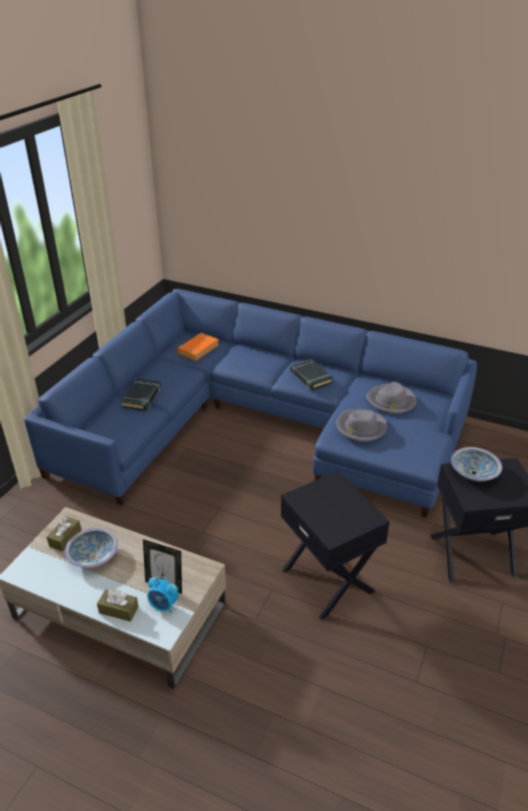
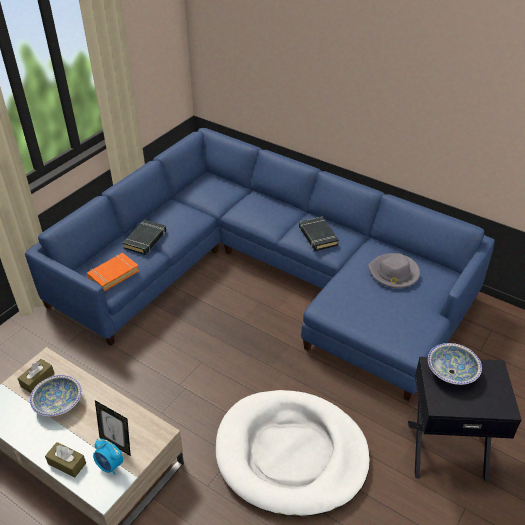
camera: 10 degrees right, 5 degrees up
orange book [177,333,219,361] -> orange book moved to [87,253,139,291]
black side table [281,471,390,620] -> white dog bed [216,390,370,517]
grey hat [336,409,387,442] -> none

